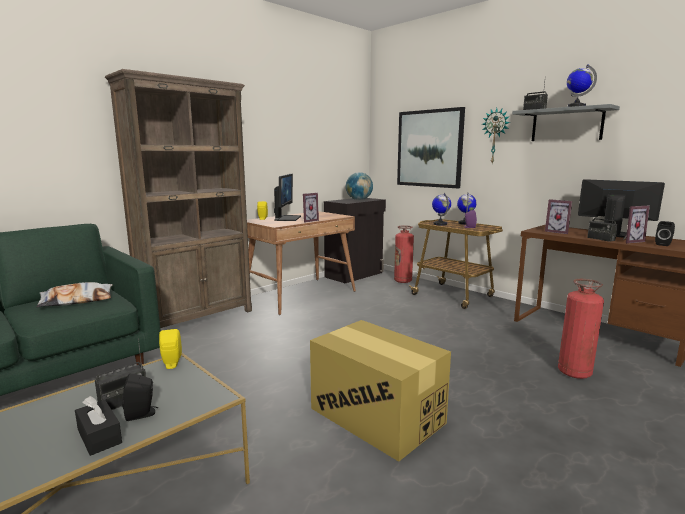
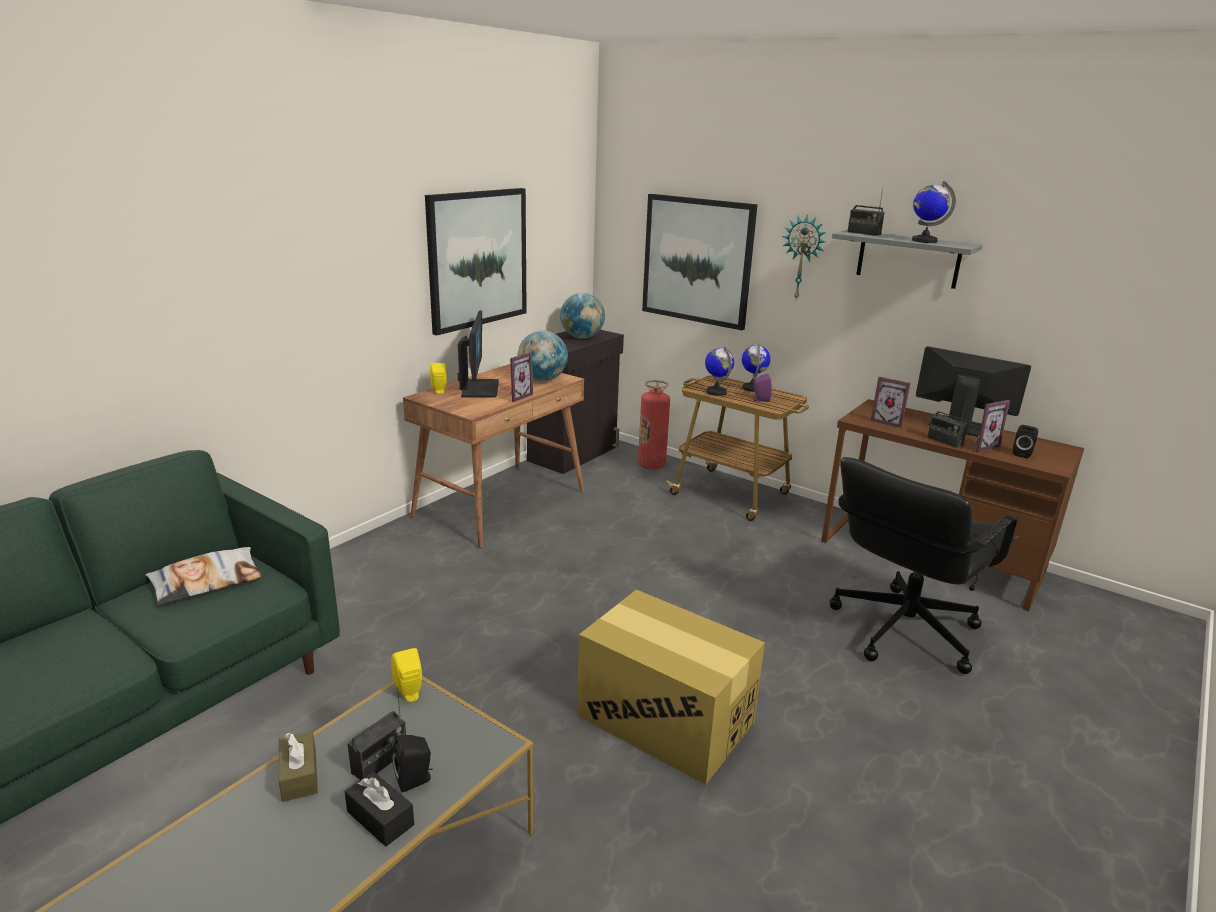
camera: 10 degrees left, 10 degrees up
brown bookcase [105,69,252,328] -> none
fire extinguisher [558,279,604,379] -> black office chair [830,457,1017,674]
none -> brown tissue box [279,731,318,802]
none -> picture [425,188,527,335]
none -> globe [517,331,568,381]

